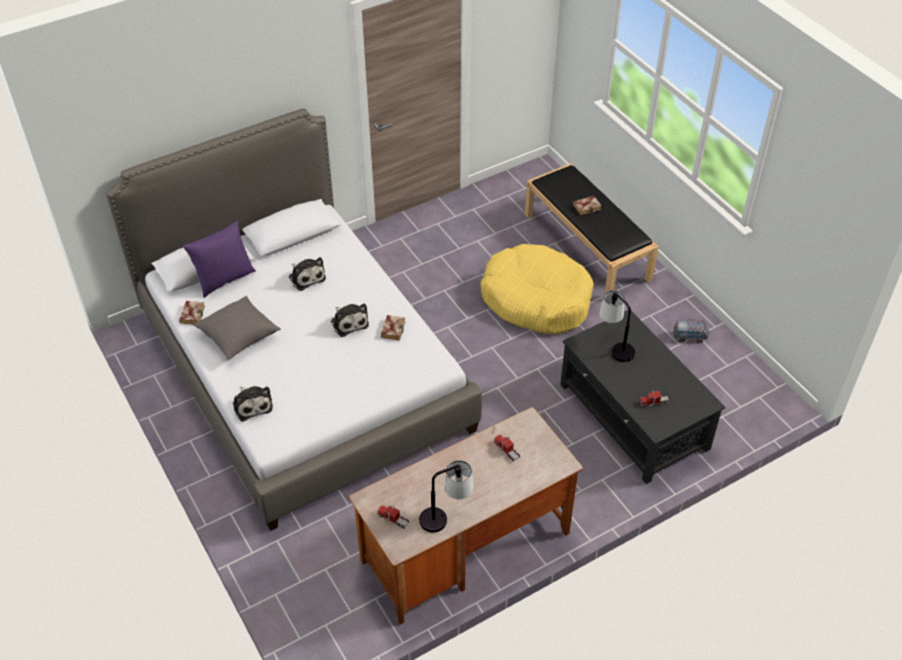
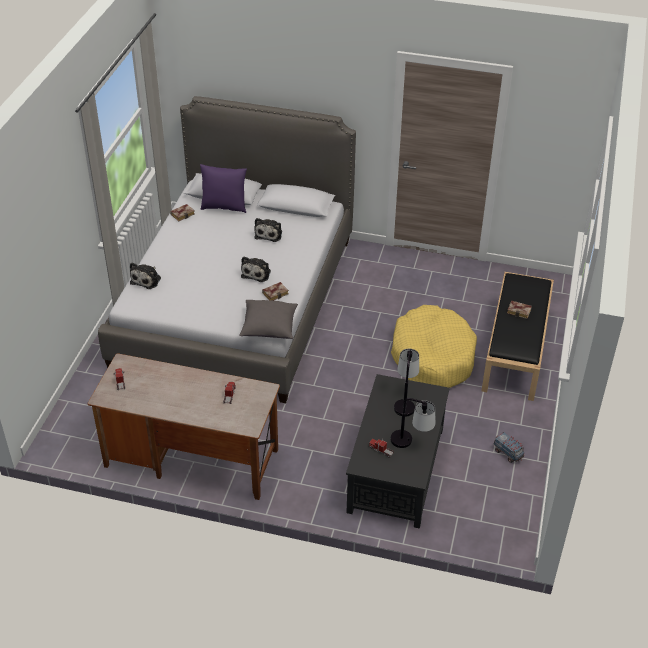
camera: 45 degrees right, 5 degrees down
grey pillow [193,296,281,360] -> grey pillow moved to [239,300,298,339]
table lamp [419,460,474,533] -> table lamp moved to [390,398,435,448]

